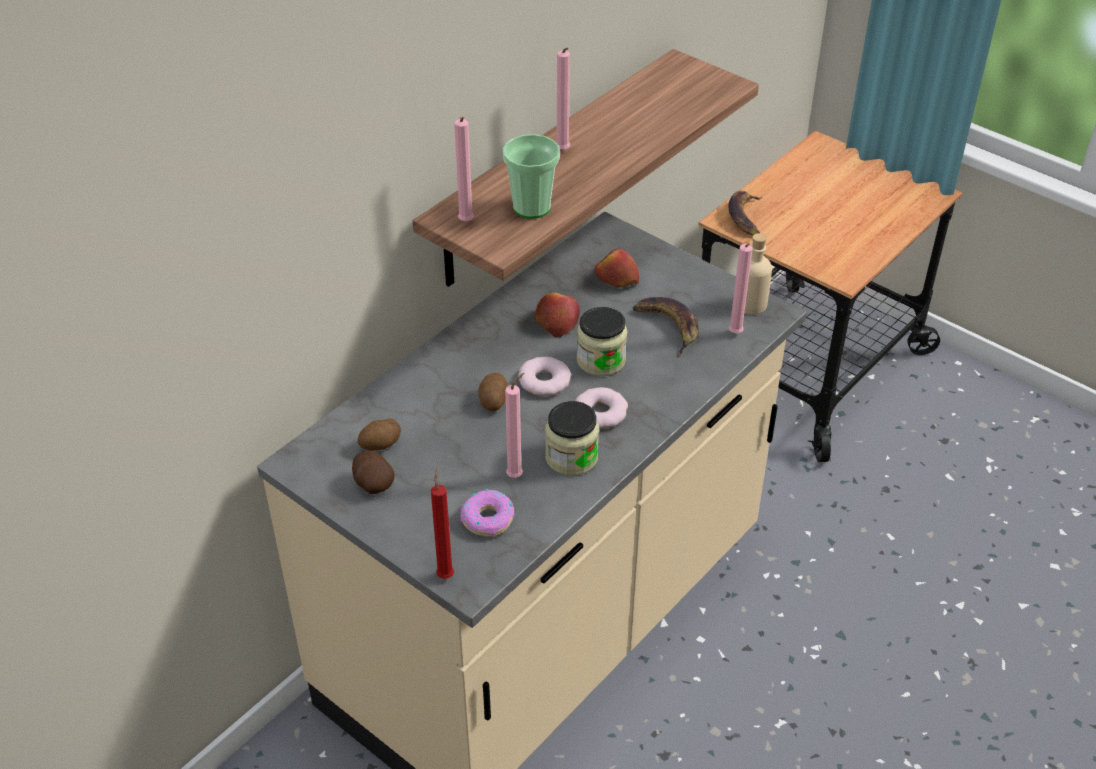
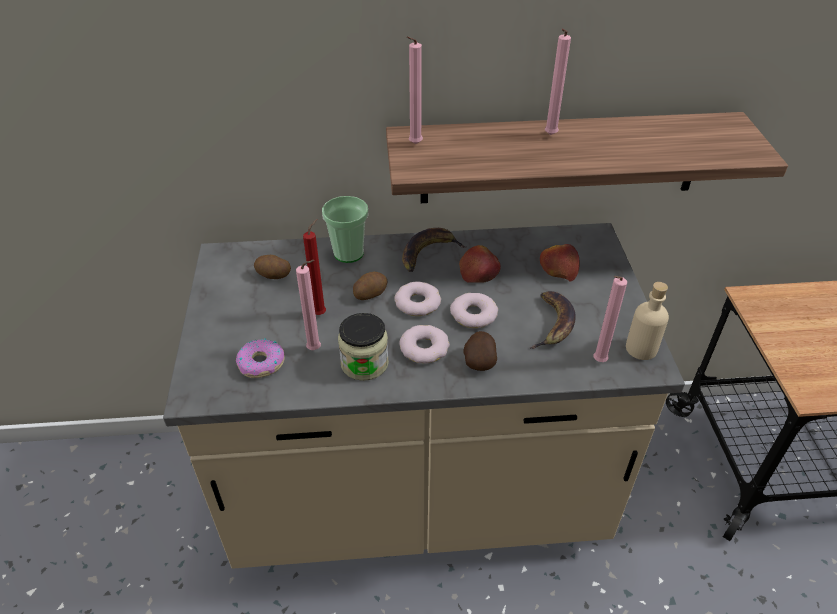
camera: 45 degrees right, 0 degrees up
potato [352,451,395,494] -> potato moved to [463,331,497,371]
red candle [431,468,454,579] -> red candle moved to [303,219,326,315]
cup [503,134,560,219] -> cup moved to [322,196,368,263]
jar [576,307,627,376] -> donut [450,293,498,328]
banana [728,191,762,235] -> banana moved to [402,228,467,272]

